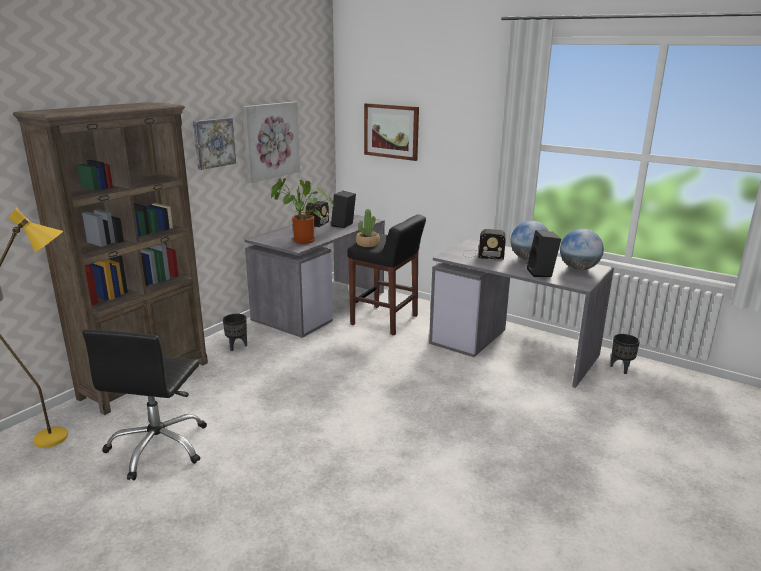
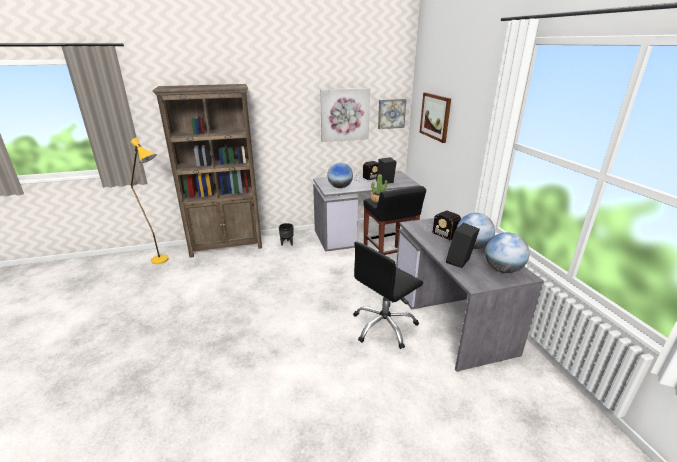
camera: 40 degrees right, 5 degrees up
black office chair [82,329,207,480] -> black office chair moved to [353,241,423,349]
picture [193,118,236,170] -> picture moved to [378,99,406,129]
potted plant [271,178,334,244] -> globe [327,162,353,188]
black planter [610,334,640,374] -> none

